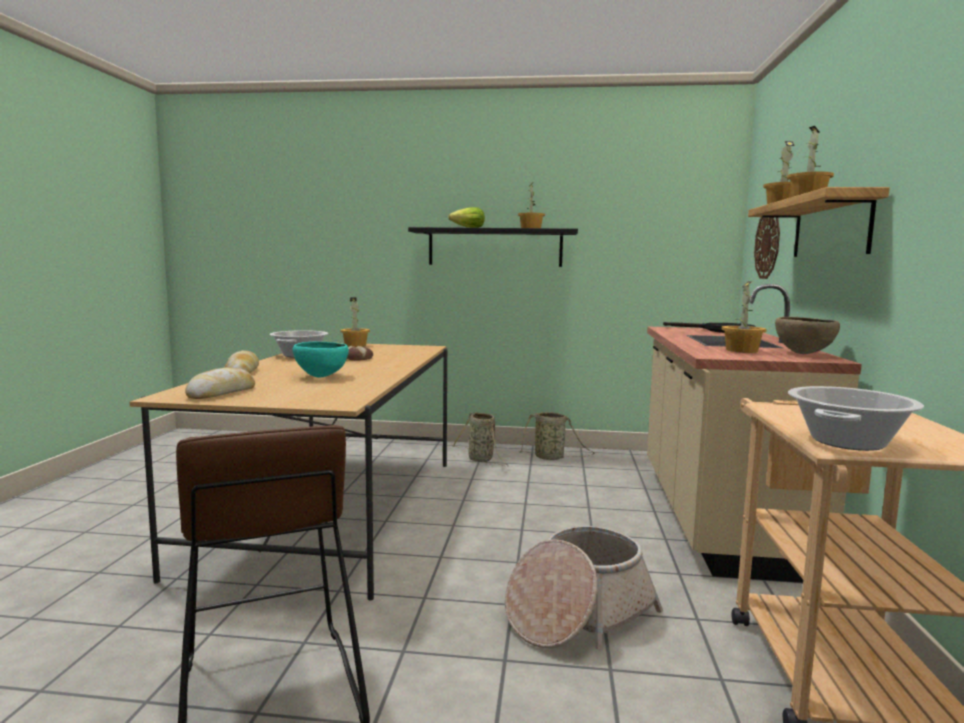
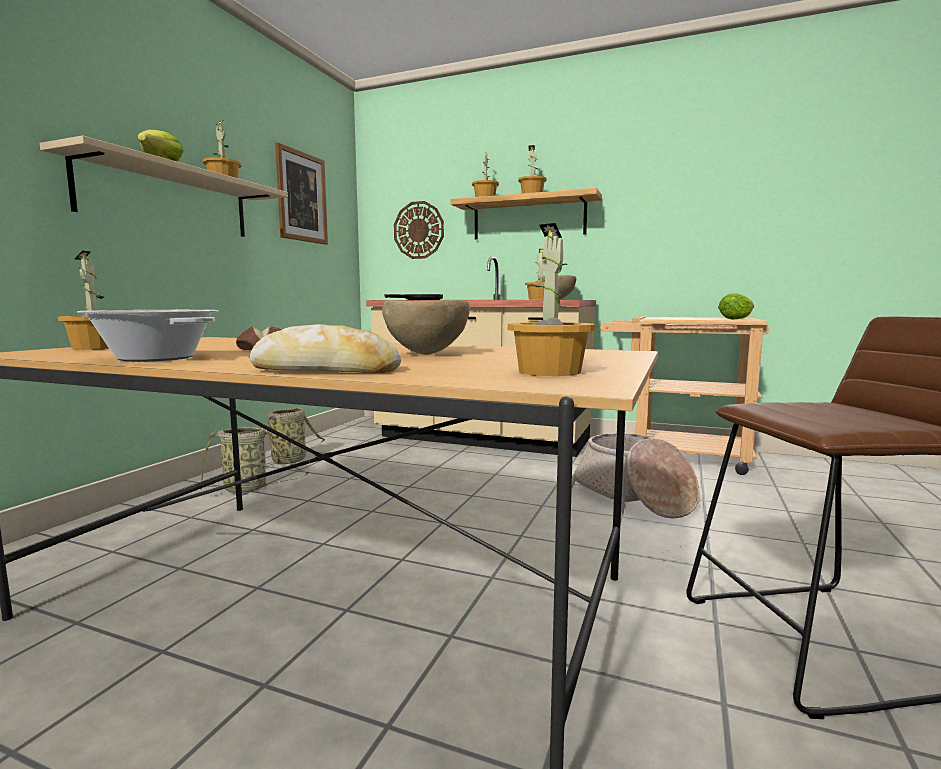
camera: 75 degrees left, 0 degrees up
bread [185,367,255,399] -> potted plant [508,223,595,376]
turquoise bowl [293,341,349,378] -> brown bowl [382,300,470,355]
black shelf [408,227,578,267] -> beige shelf [40,136,288,237]
cooking pot [788,386,924,451] -> lettuce [718,293,754,320]
none -> picture [275,142,328,245]

